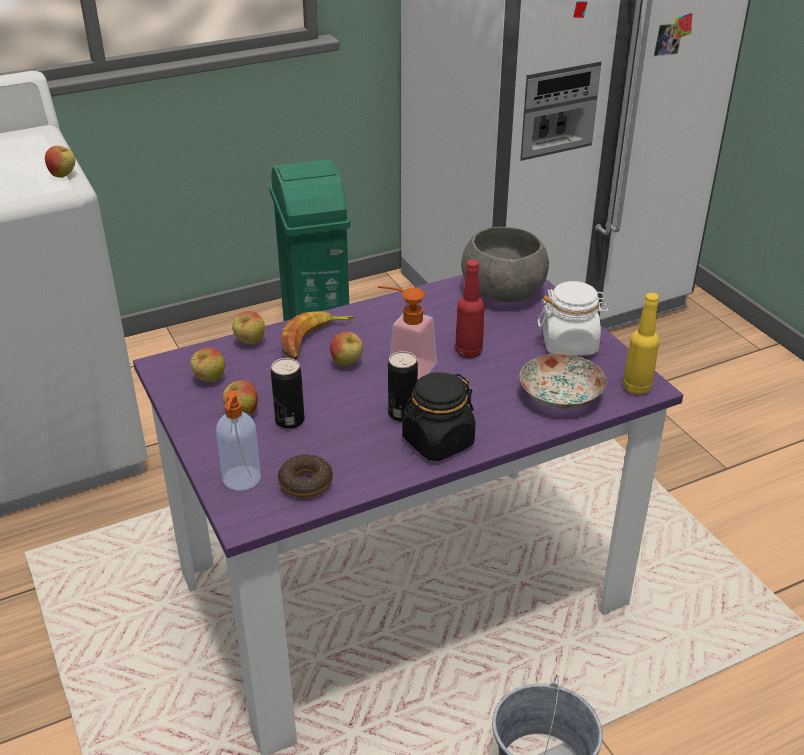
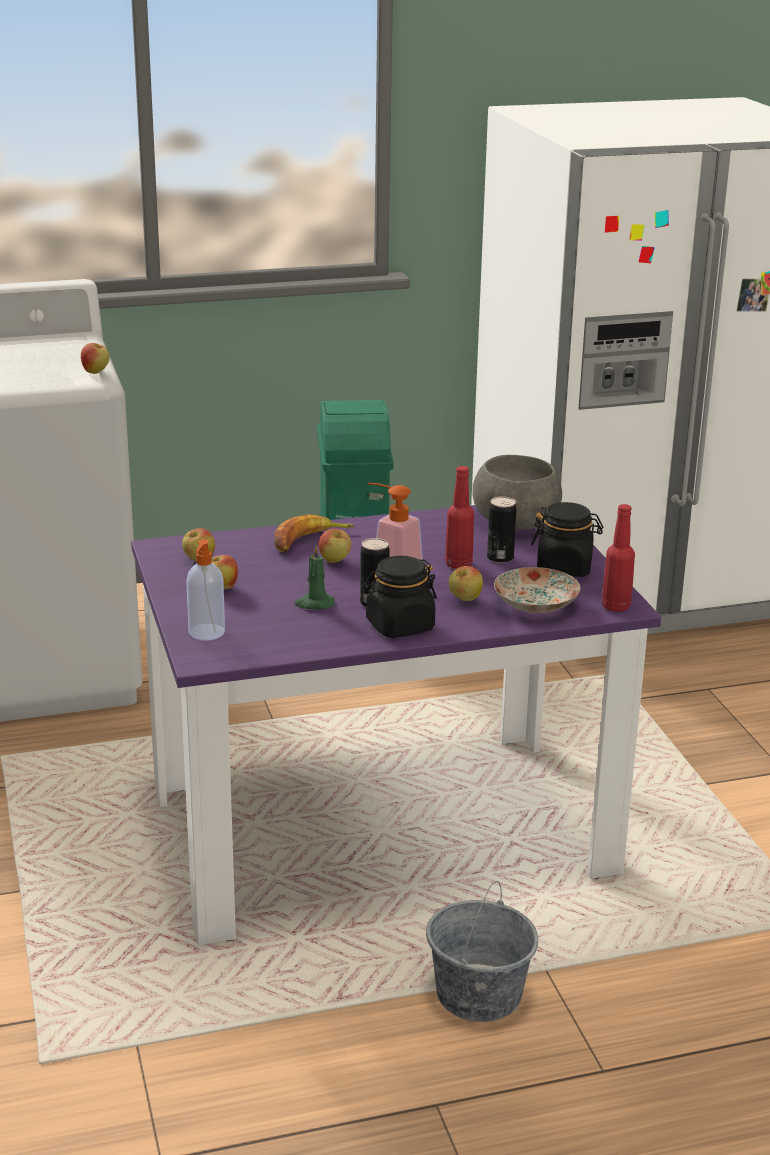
camera: 10 degrees right, 10 degrees down
apple [232,311,265,344] -> apple moved to [449,566,483,601]
can [271,358,305,429] -> can moved to [487,496,517,563]
donut [278,455,333,498] -> none
white jar [538,281,610,356] -> black jar [531,502,603,577]
yellow bottle [623,293,659,394] -> red bottle [602,504,635,612]
none -> green candle [294,545,335,610]

